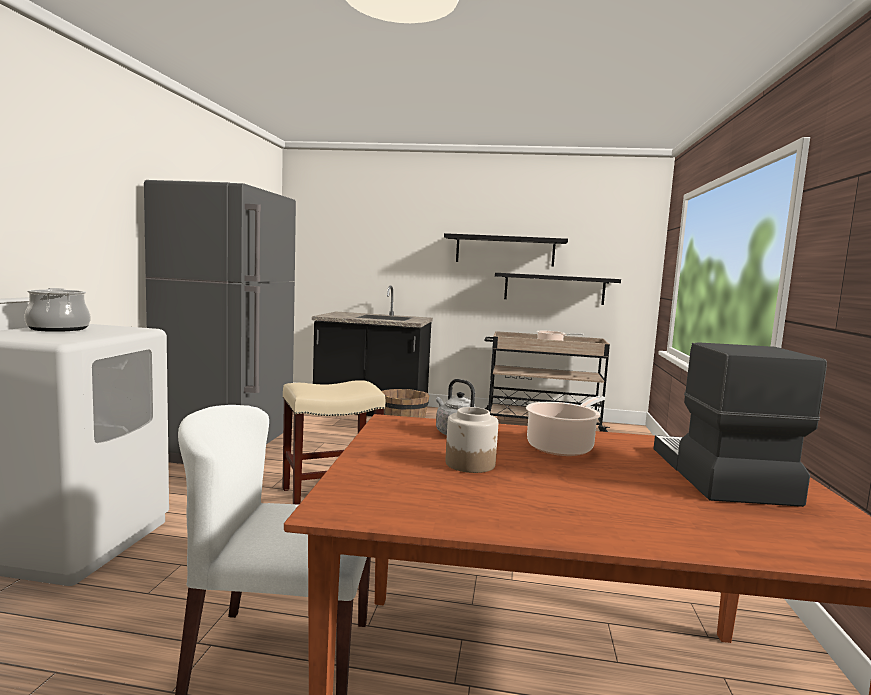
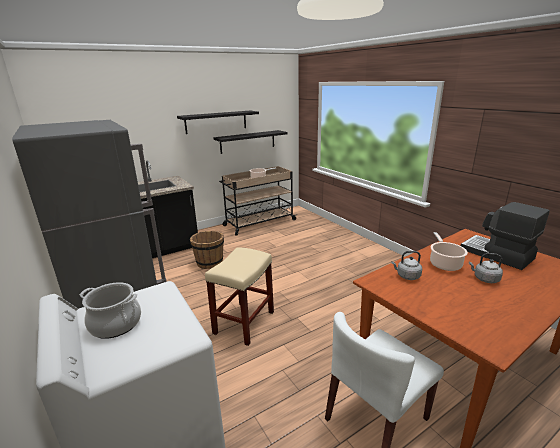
camera: 40 degrees left, 15 degrees up
jar [445,407,498,473] -> none
none -> grey kettle [469,253,503,283]

